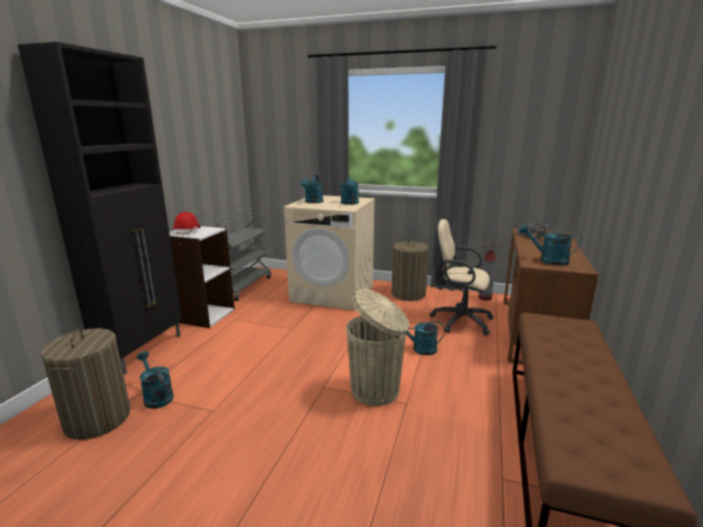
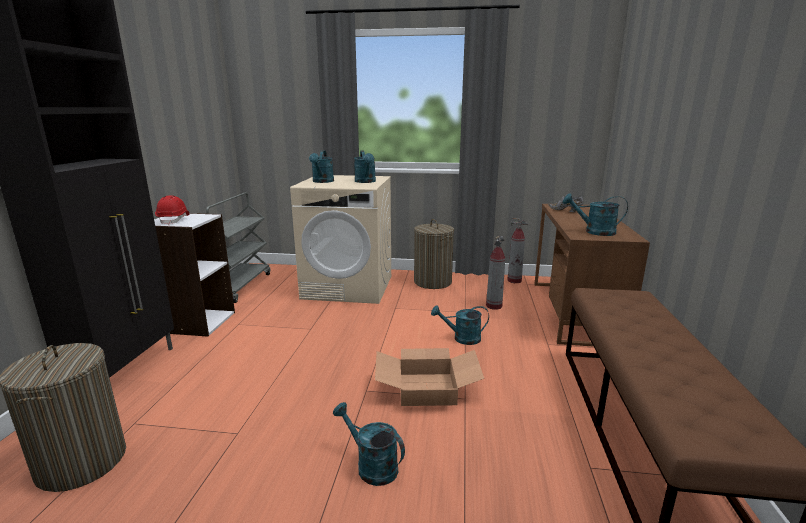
camera: 10 degrees left, 0 degrees up
turquoise watering can [136,351,174,409] -> turquoise watering can moved to [333,402,405,486]
beige trash can [346,289,410,406] -> cardboard box [375,348,484,406]
beige office chair [430,219,494,336] -> fire extinguisher [486,236,505,310]

